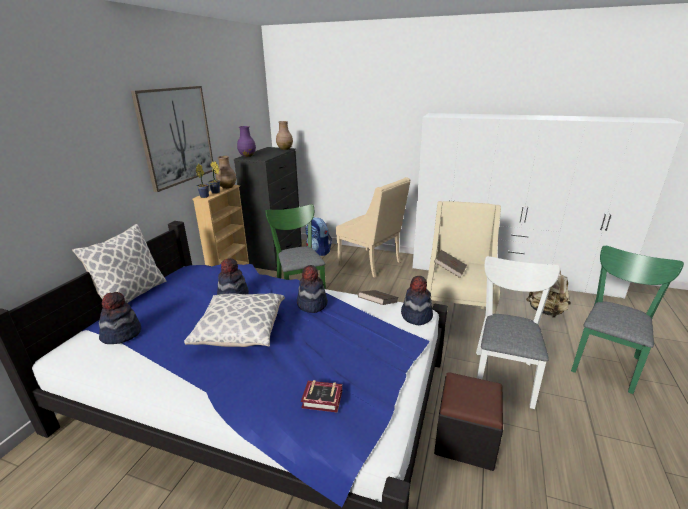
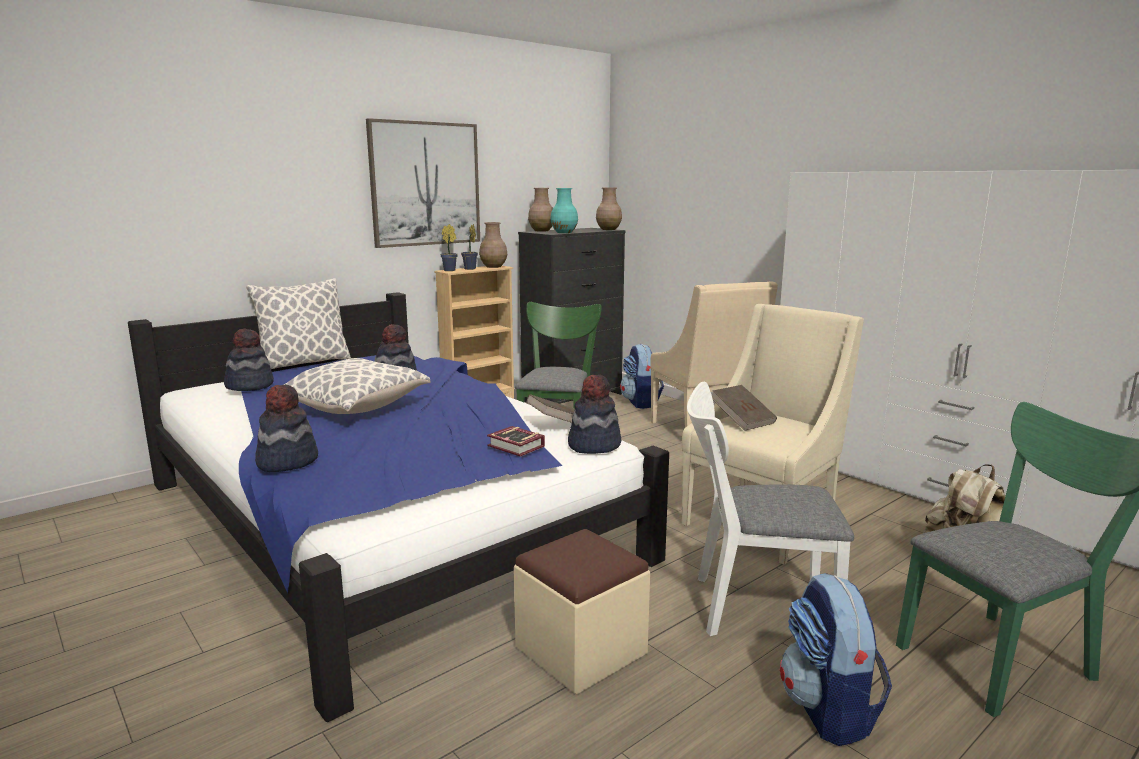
camera: 30 degrees right, 10 degrees down
purple vase [237,126,256,157] -> brown vase [528,188,553,232]
hat [297,265,328,313] -> hat moved to [255,384,318,472]
book [301,380,342,413] -> book moved to [487,426,545,457]
black ottoman [434,372,503,471] -> beige ottoman [514,529,650,694]
white chair [476,256,560,409] -> white chair turned 135 degrees counterclockwise [687,382,854,636]
none -> turquoise vase [550,188,578,233]
none -> backpack [780,573,892,746]

